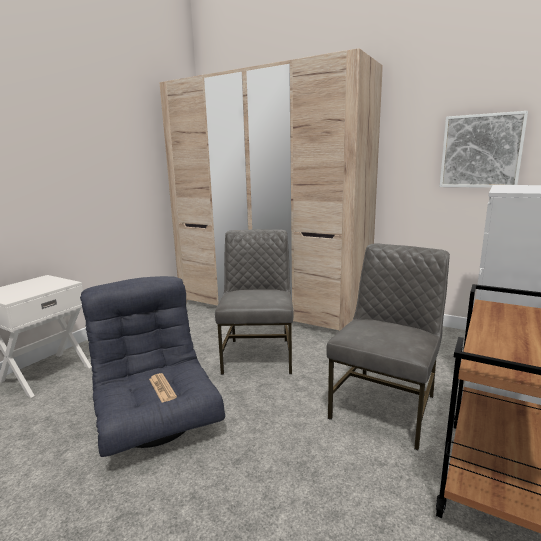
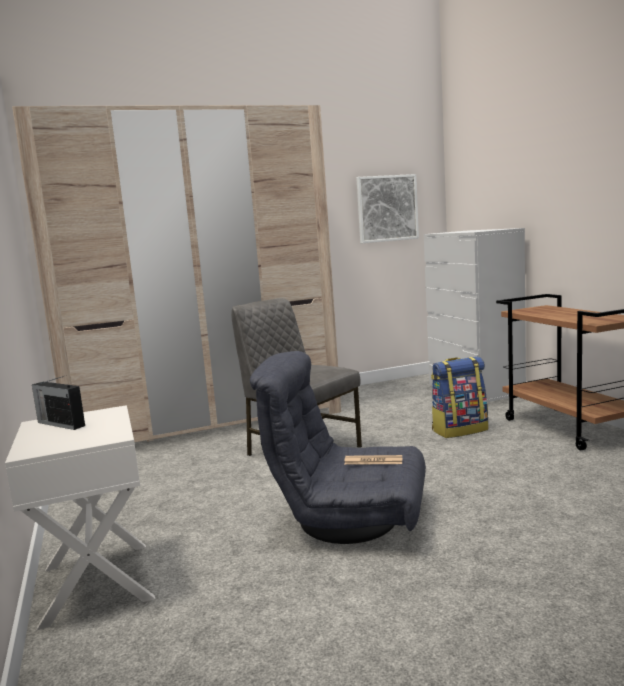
camera: 50 degrees left, 5 degrees down
grey chair [326,244,450,450] -> backpack [431,356,488,438]
none -> radio [32,376,85,430]

